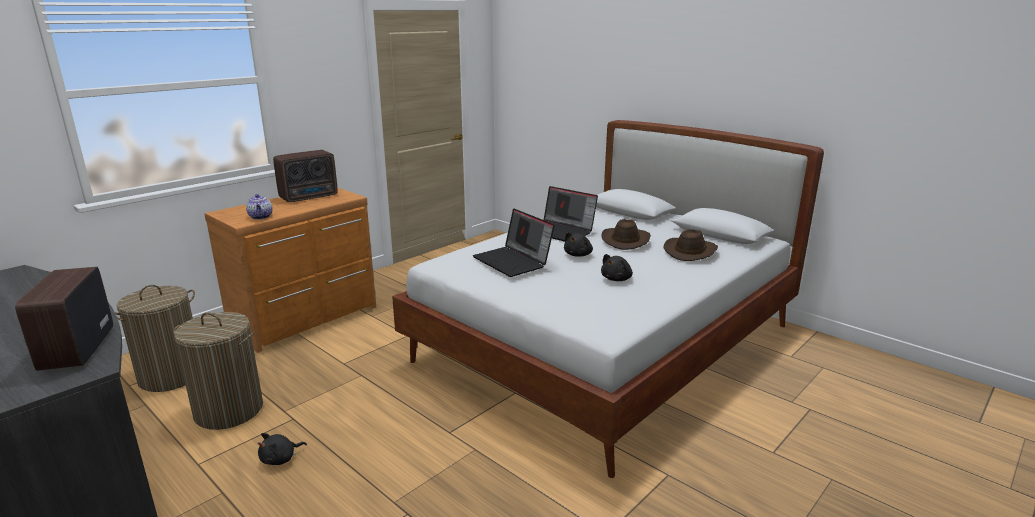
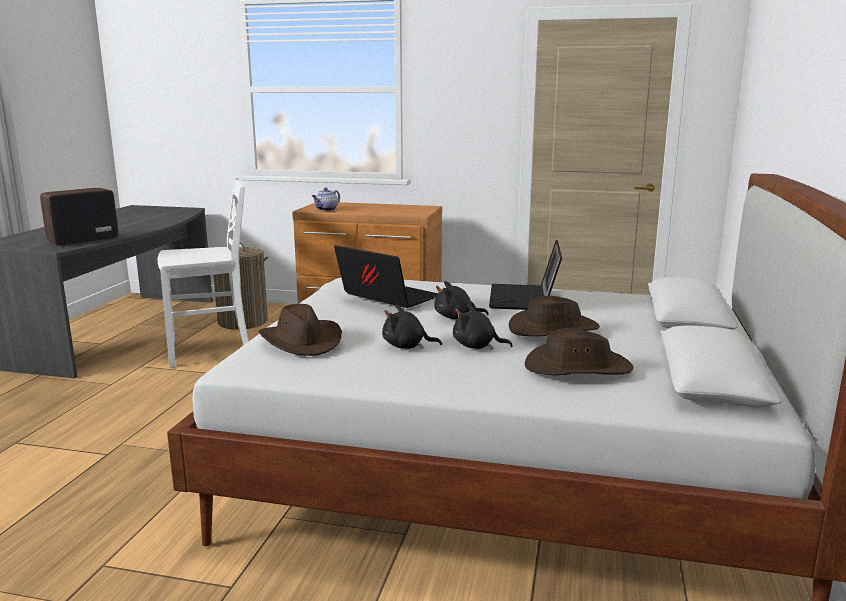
camera: 60 degrees right, 5 degrees down
laundry basket [174,312,263,430] -> white chair [158,178,249,368]
black plush toy [258,433,307,465] -> black plush toy moved to [453,304,513,349]
radio [273,150,338,202] -> none
laptop [473,208,555,277] -> laptop turned 105 degrees clockwise [334,245,438,308]
none -> brown hat [259,304,342,356]

